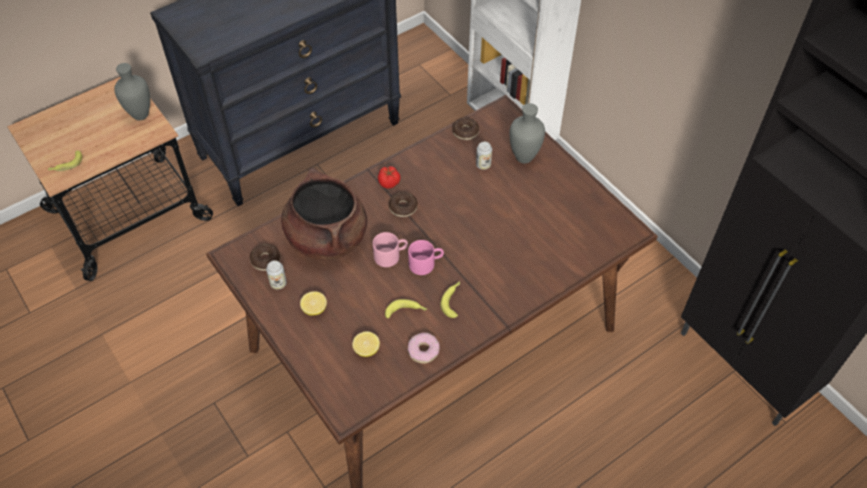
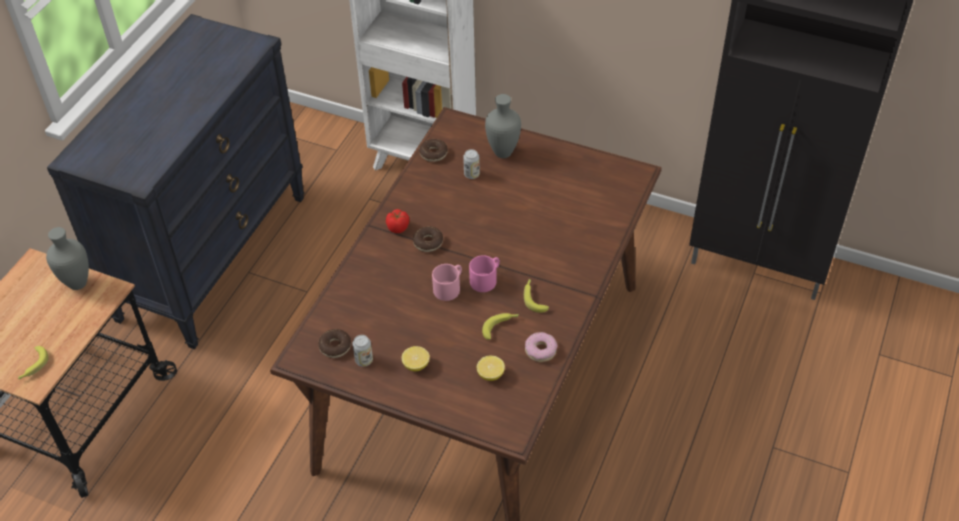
camera: 30 degrees left, 5 degrees down
brown cooking pot [281,168,367,260] -> none

